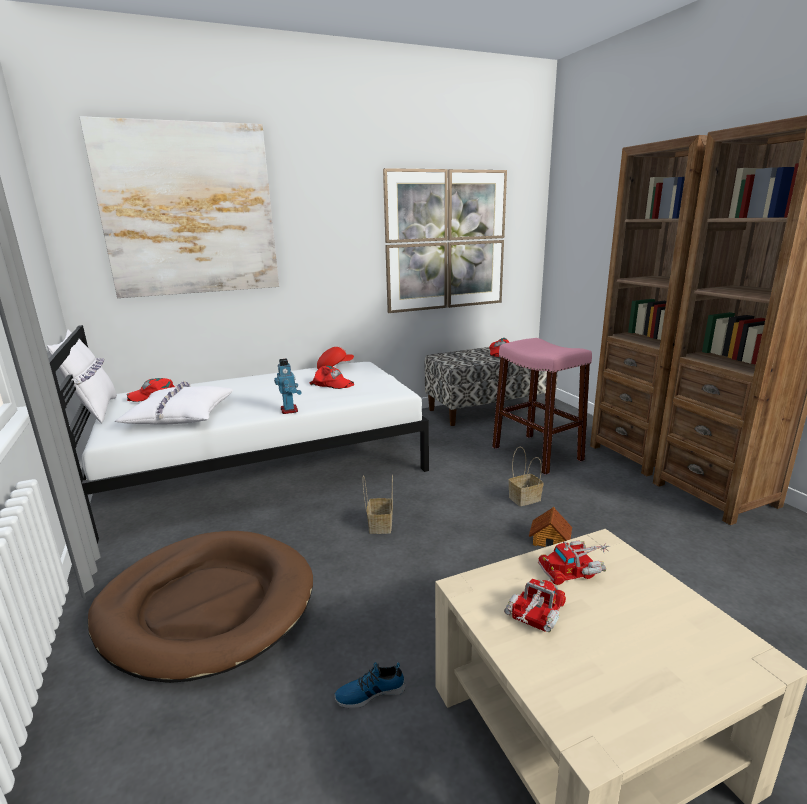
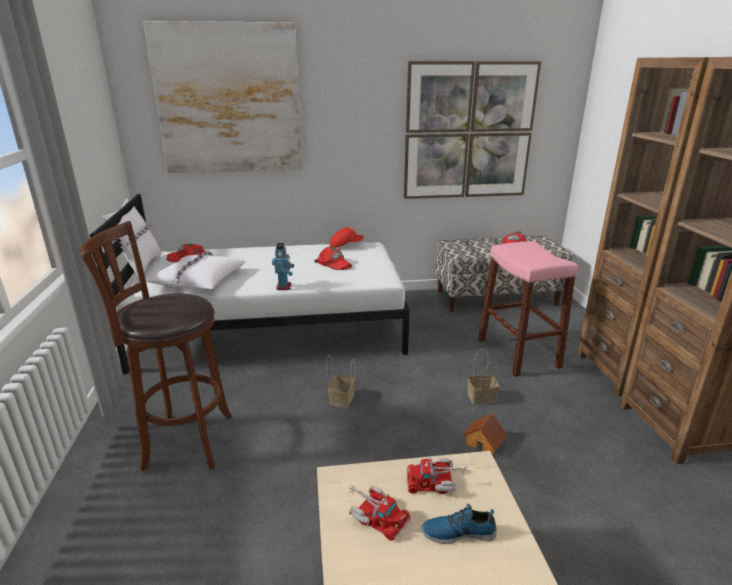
camera: 15 degrees right, 5 degrees up
brown dog bed [88,531,313,683] -> brown stool [80,221,232,471]
shoe [334,662,406,708] -> shoe moved to [422,504,497,544]
toy truck [504,579,566,632] -> toy truck turned 75 degrees clockwise [348,484,410,541]

